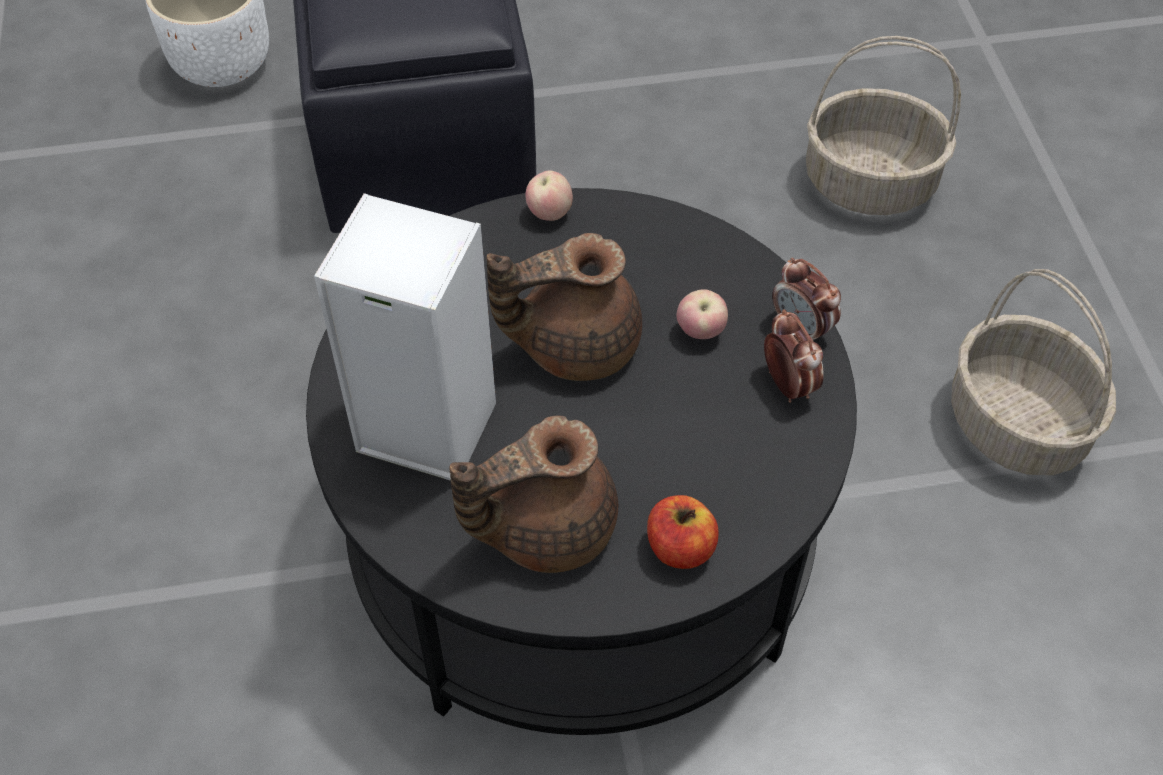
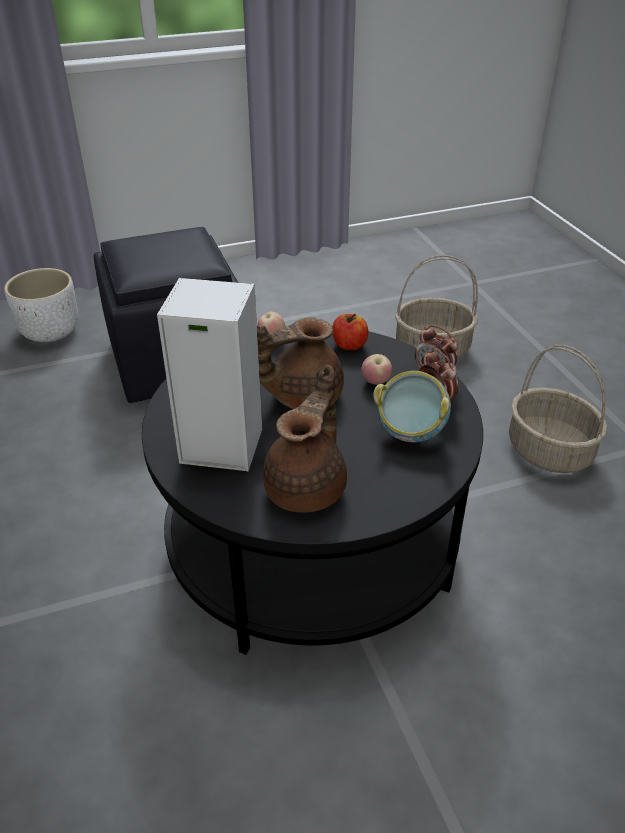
camera: 10 degrees left, 15 degrees down
brown teapot [449,416,618,573] -> brown teapot turned 150 degrees clockwise [263,365,347,513]
apple [647,495,719,569] -> apple moved to [332,314,368,350]
none -> bowl [373,371,451,442]

